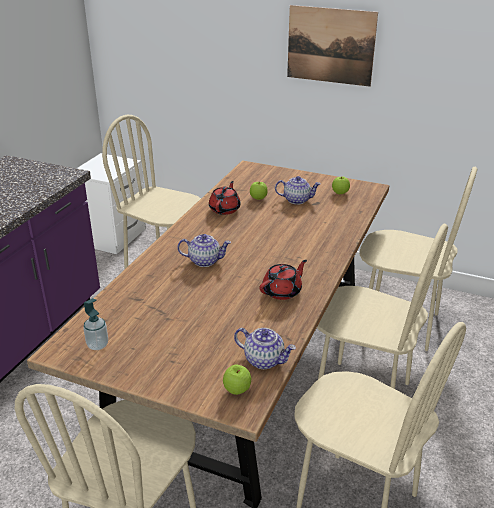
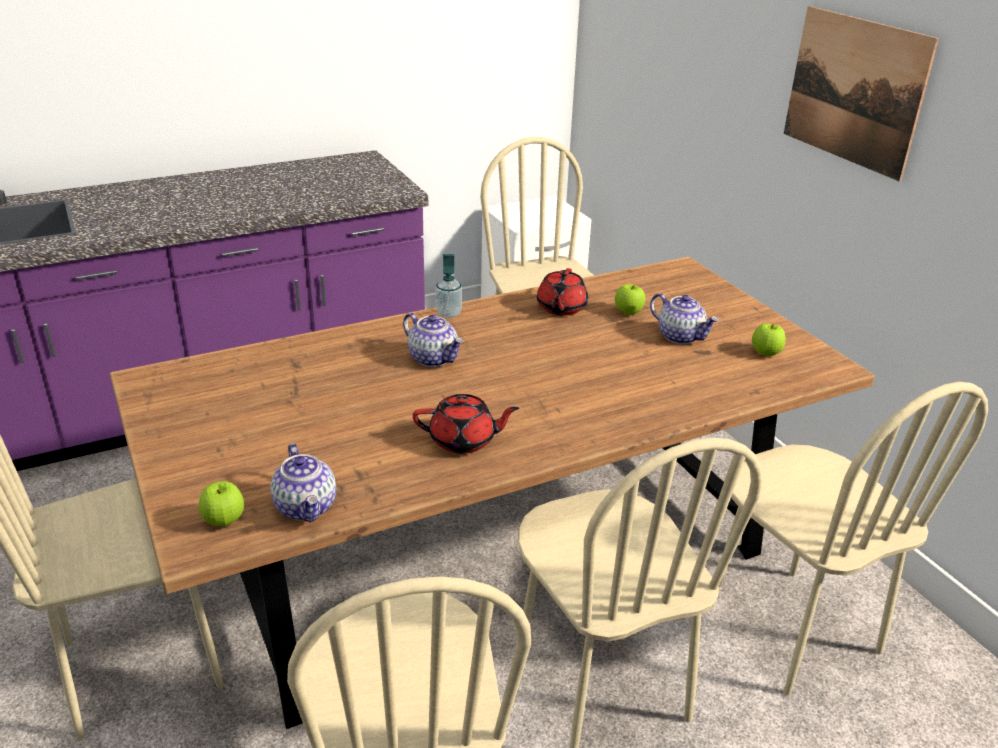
camera: 40 degrees right, 0 degrees up
soap dispenser [83,298,108,350] -> soap dispenser moved to [436,254,462,318]
red teapot [209,181,241,215] -> red teapot turned 135 degrees clockwise [537,268,588,316]

